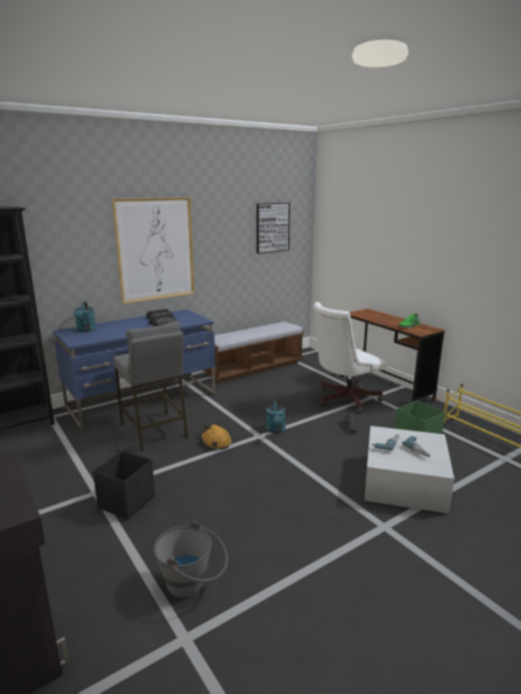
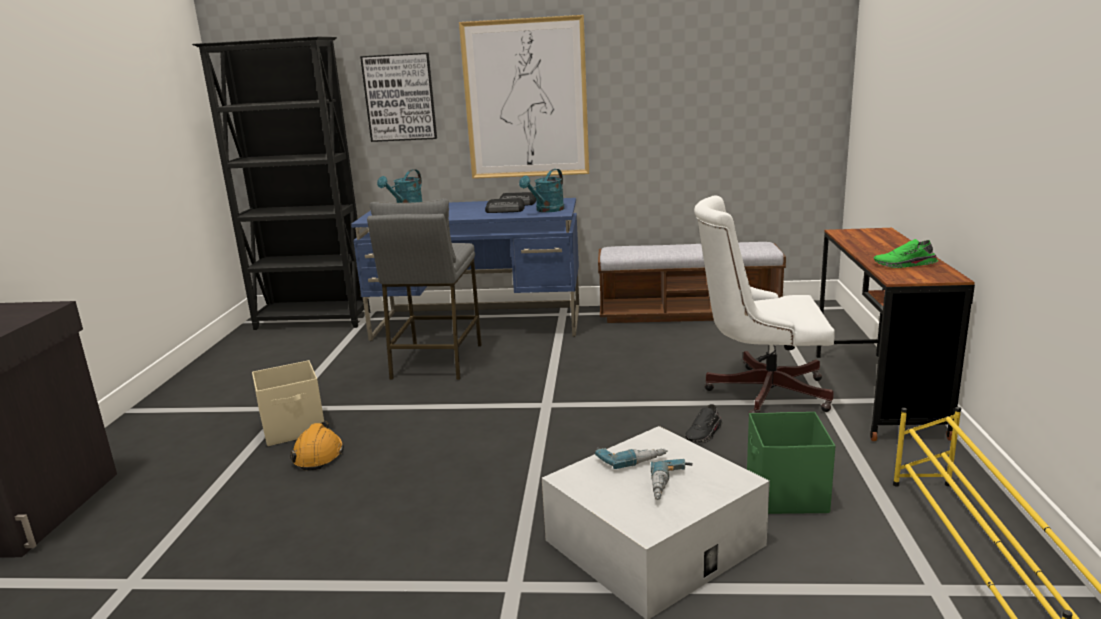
camera: 40 degrees right, 0 degrees up
black storage box [93,451,155,520] -> beige storage box [252,360,324,446]
grey bucket [153,521,228,598] -> none
orange hard hat [201,425,231,450] -> orange hard hat moved to [290,421,344,470]
picture [256,203,290,254] -> picture moved to [360,53,437,142]
turquoise watering can [266,400,286,434] -> turquoise watering can moved to [519,169,564,212]

